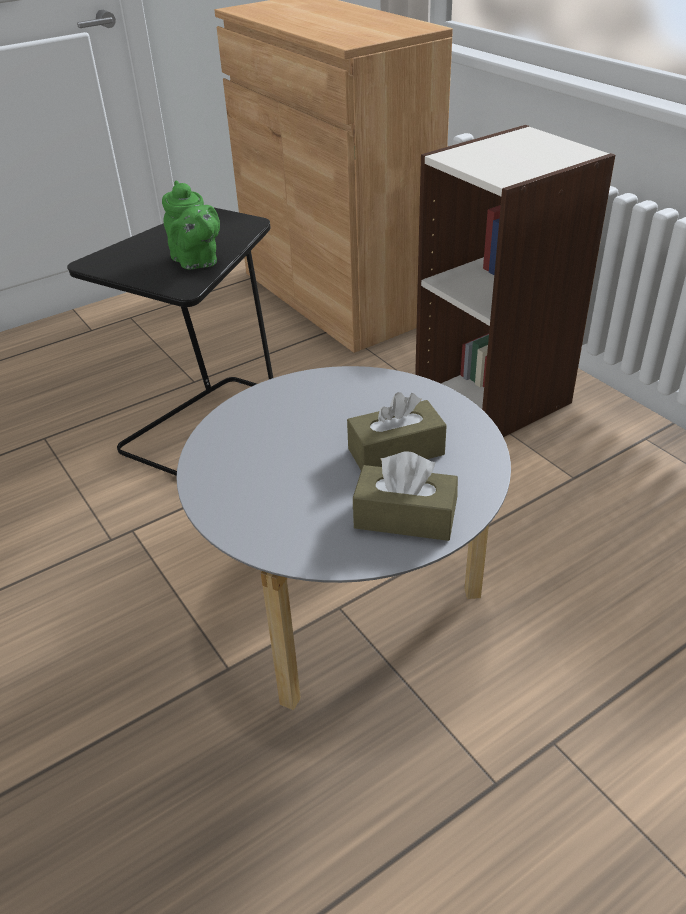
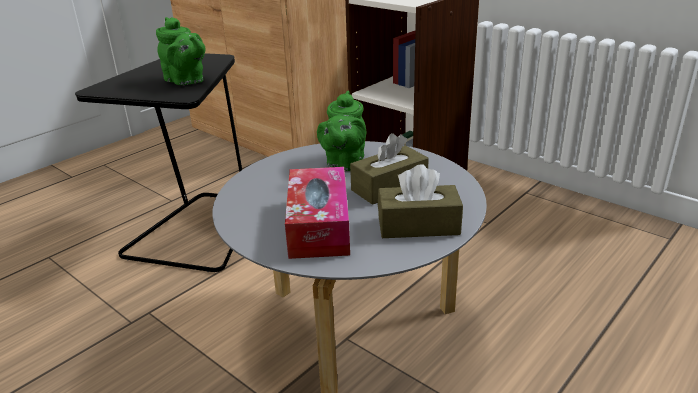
camera: 15 degrees left, 10 degrees down
none -> tissue box [285,167,350,259]
none -> green teapot [317,91,366,171]

